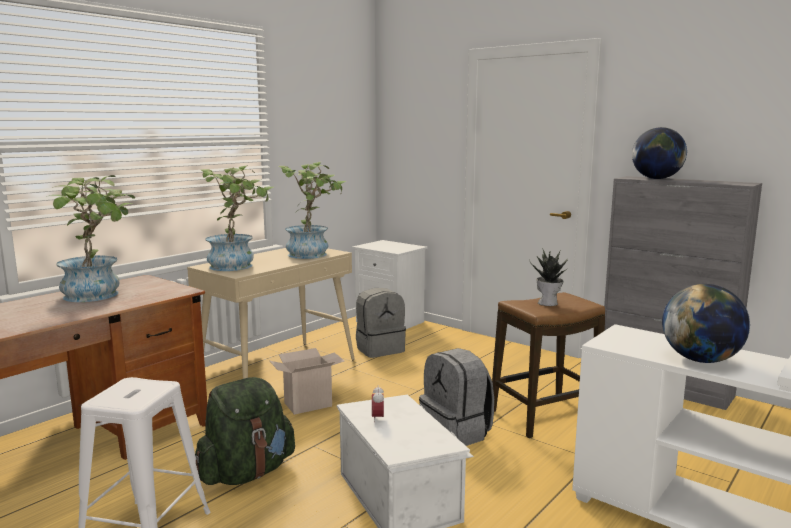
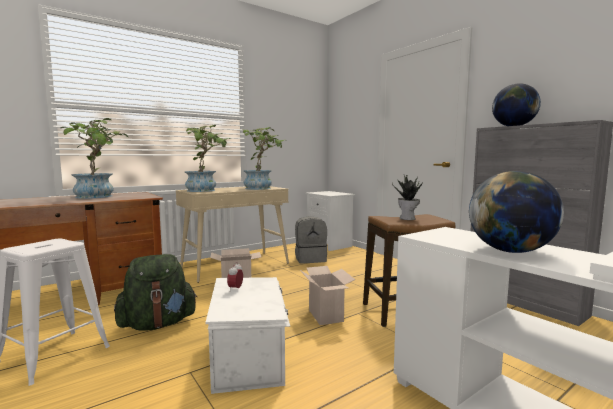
camera: 15 degrees right, 5 degrees down
grey backpack [419,348,494,446] -> cardboard box [300,266,355,325]

